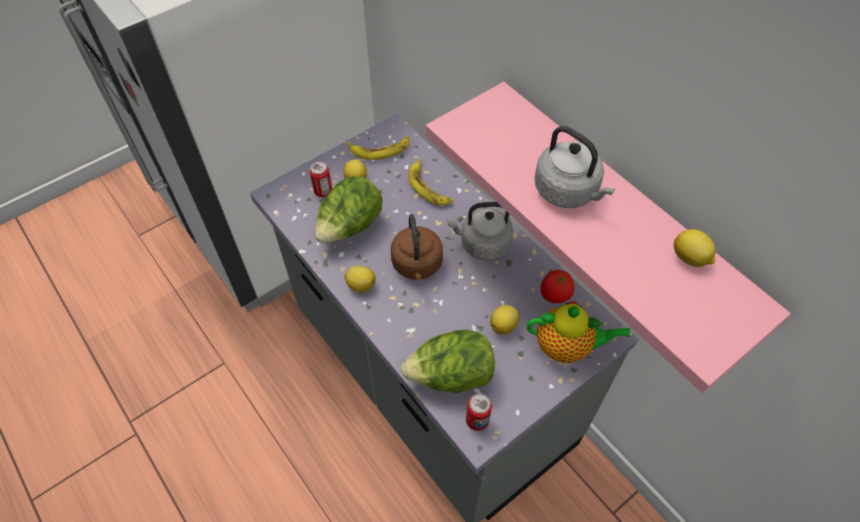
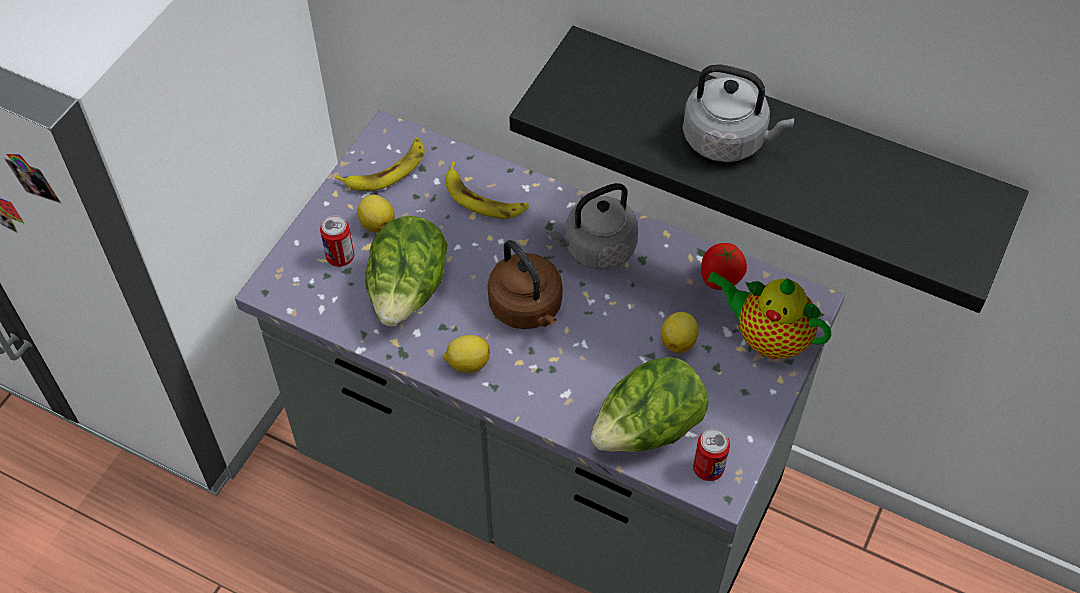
camera: 25 degrees left, 0 degrees up
pink shelf [426,82,791,393] -> black shelf [509,26,1029,313]
teapot [527,301,630,363] -> teapot turned 135 degrees counterclockwise [707,271,831,359]
lemon [674,229,715,267] -> none

